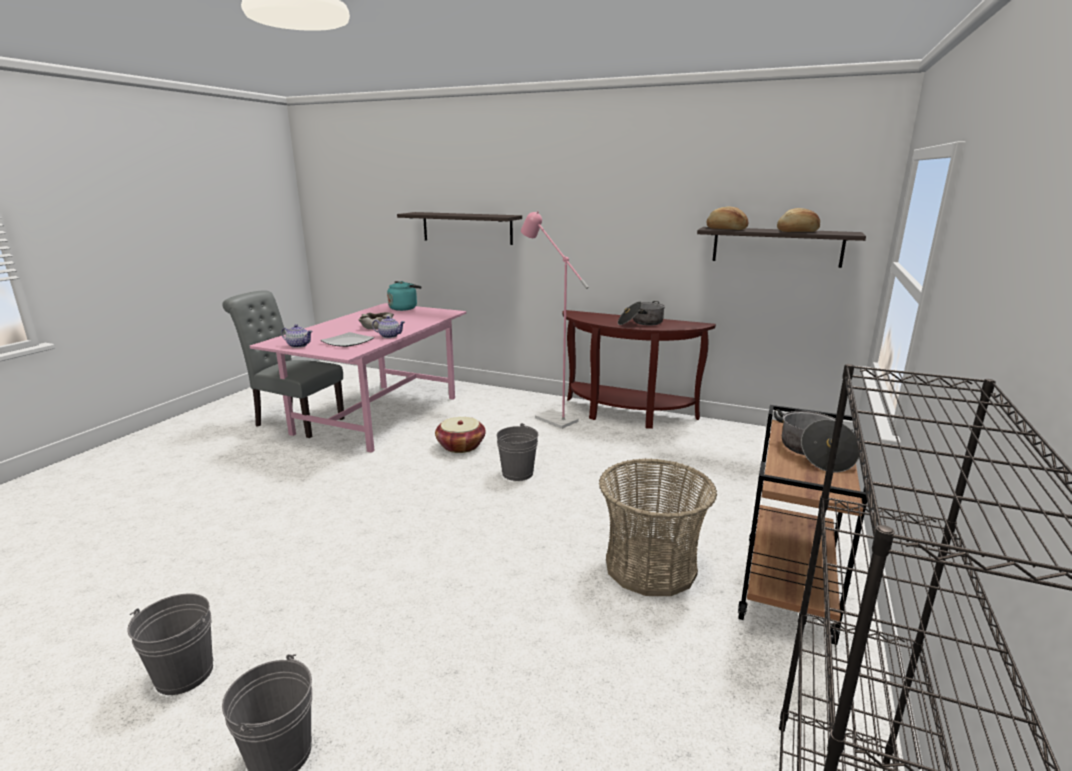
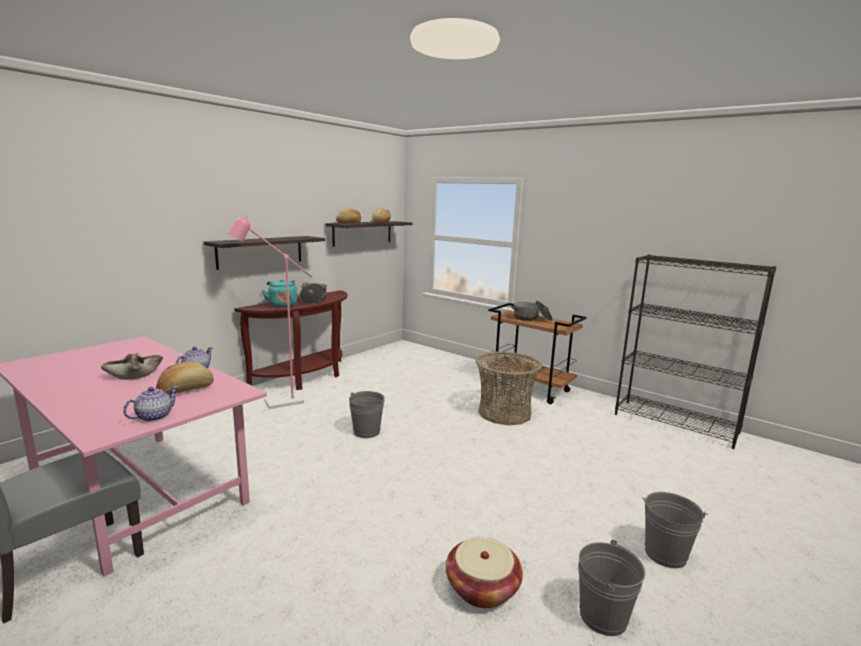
camera: 75 degrees left, 5 degrees down
plate [320,332,374,347] -> bread [156,362,214,395]
turquoise kettle [387,281,421,311] -> turquoise kettle moved to [262,279,297,307]
shelf [397,212,522,245] -> shelf moved to [204,236,325,270]
basket [435,417,486,453] -> basket moved to [446,537,523,608]

